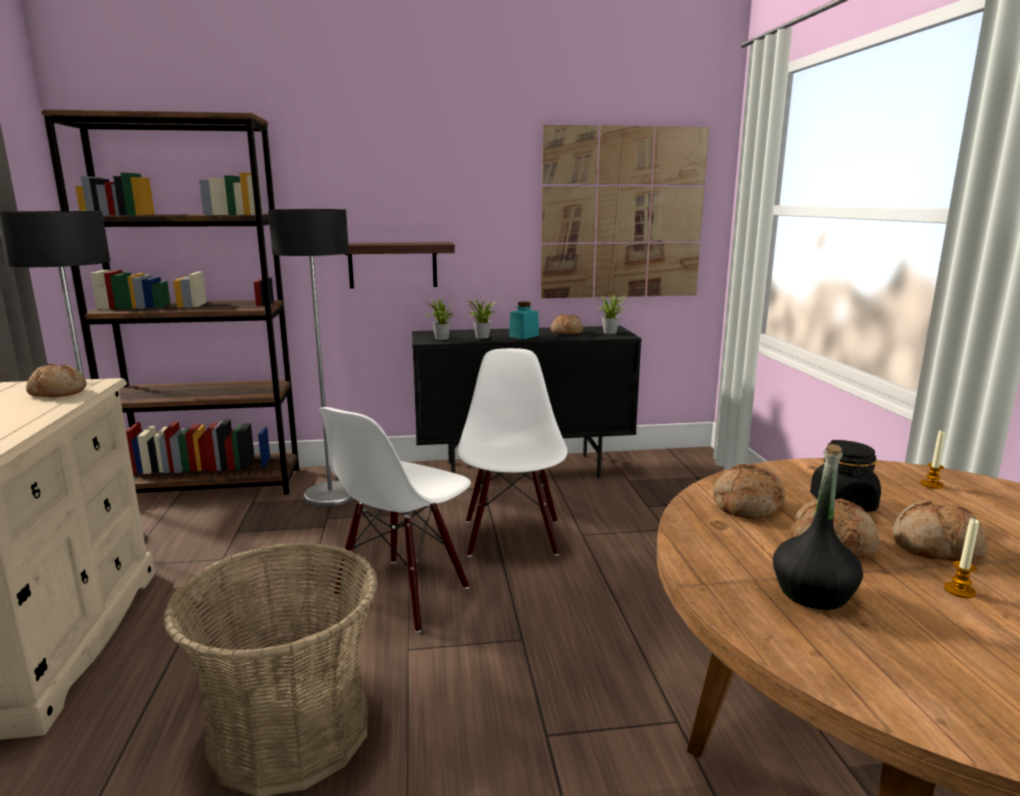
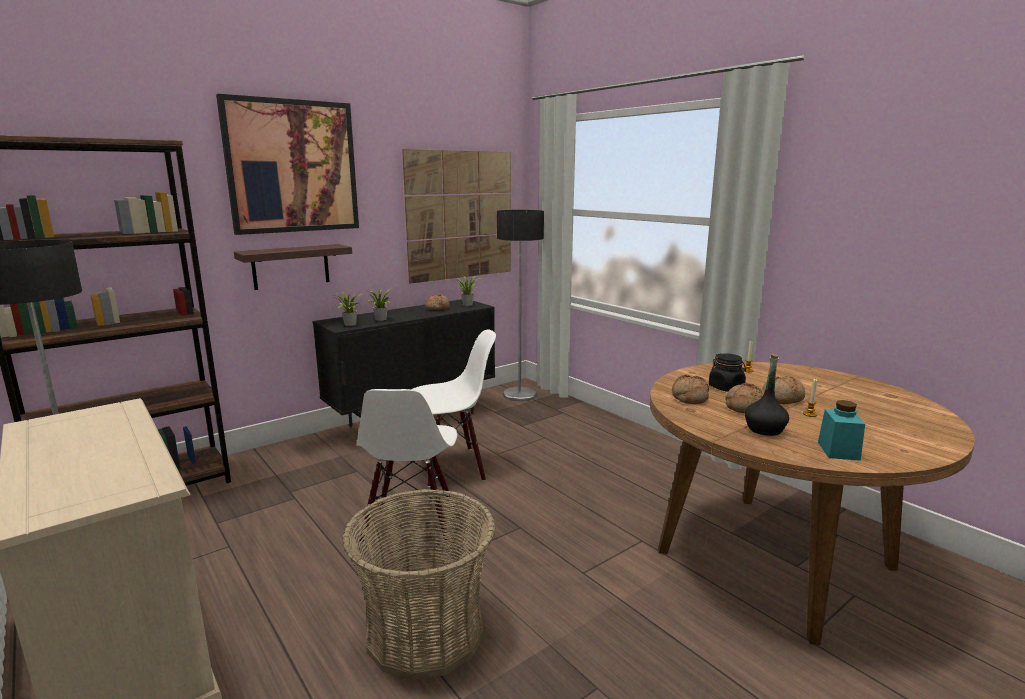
camera: 30 degrees left, 0 degrees up
bread [26,364,87,397] -> none
floor lamp [268,209,354,507] -> floor lamp moved to [497,210,544,401]
white chair [458,348,567,557] -> white chair turned 105 degrees clockwise [412,329,496,487]
turquoise jar [509,302,539,339] -> turquoise jar moved to [818,400,865,461]
none -> picture [216,94,359,235]

